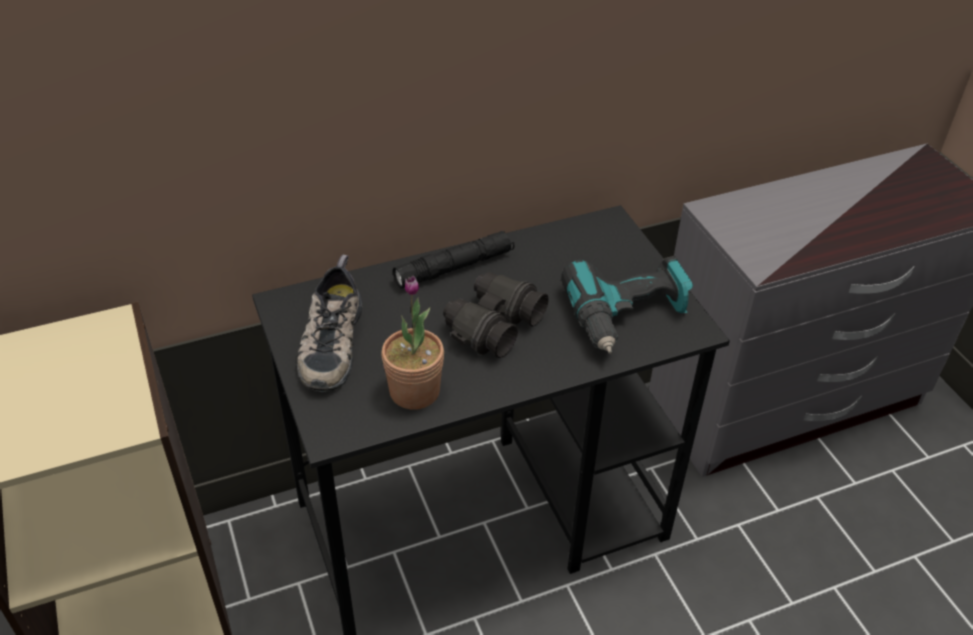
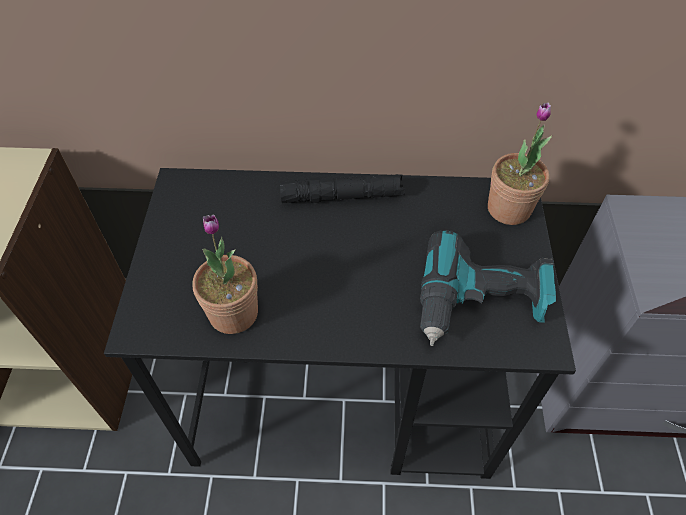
camera: 25 degrees right, 10 degrees up
shoe [297,255,363,392] -> none
black binoculars [443,272,549,358] -> none
none -> potted plant [488,102,552,225]

